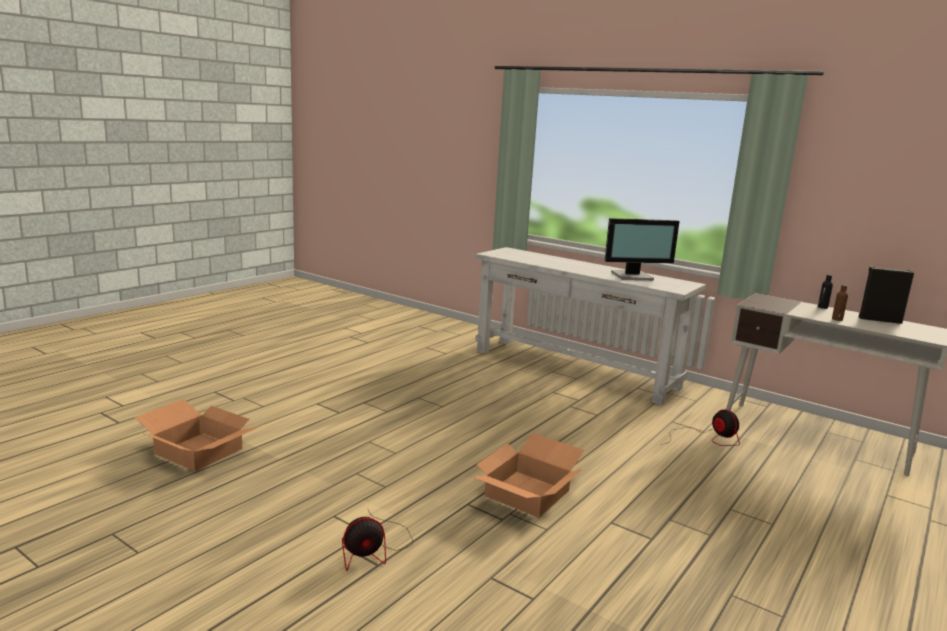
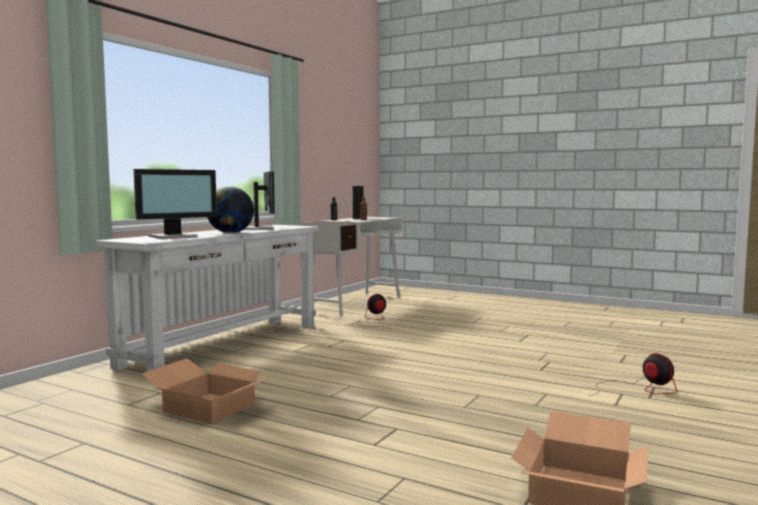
camera: 95 degrees left, 10 degrees down
cardboard box [471,433,584,518] -> cardboard box moved to [141,359,275,424]
none -> monitor [134,169,217,239]
none -> globe [207,187,254,233]

